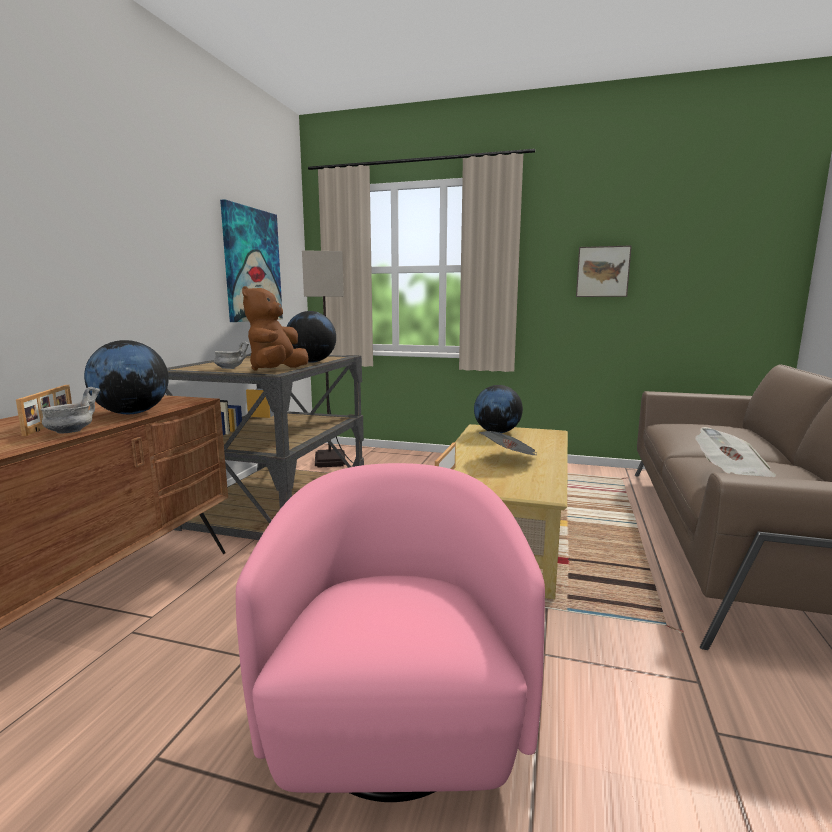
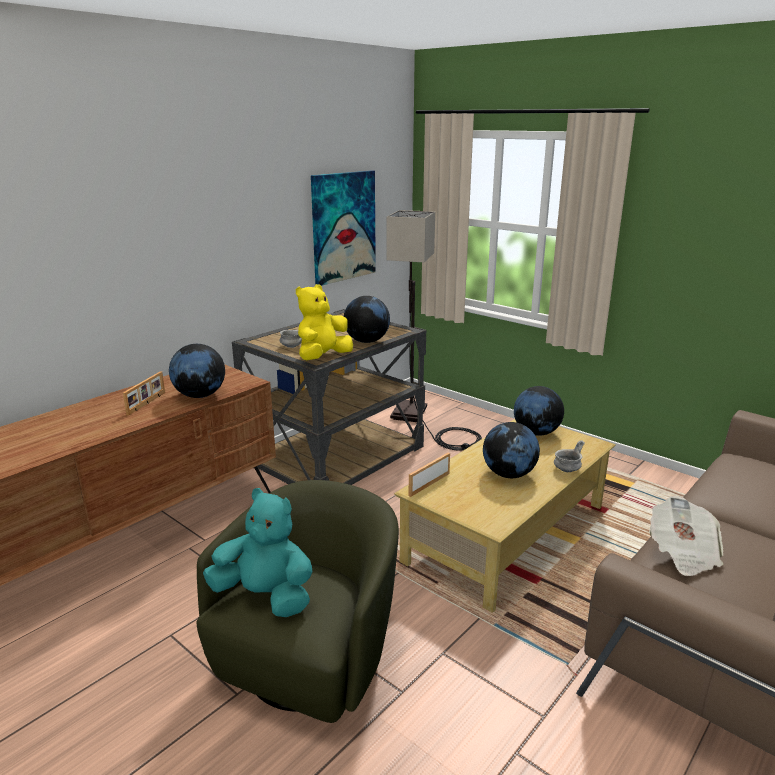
camera: 25 degrees right, 10 degrees up
grey bowl [41,387,100,434] -> grey bowl moved to [554,440,585,472]
pink armchair [236,463,545,802] -> green armchair [197,480,399,723]
brown plush toy [242,286,309,371] -> yellow plush toy [296,284,353,360]
newspaper [479,431,536,455] -> globe [483,422,540,478]
picture [576,245,632,297] -> none
none -> turquoise plush toy [203,488,313,617]

